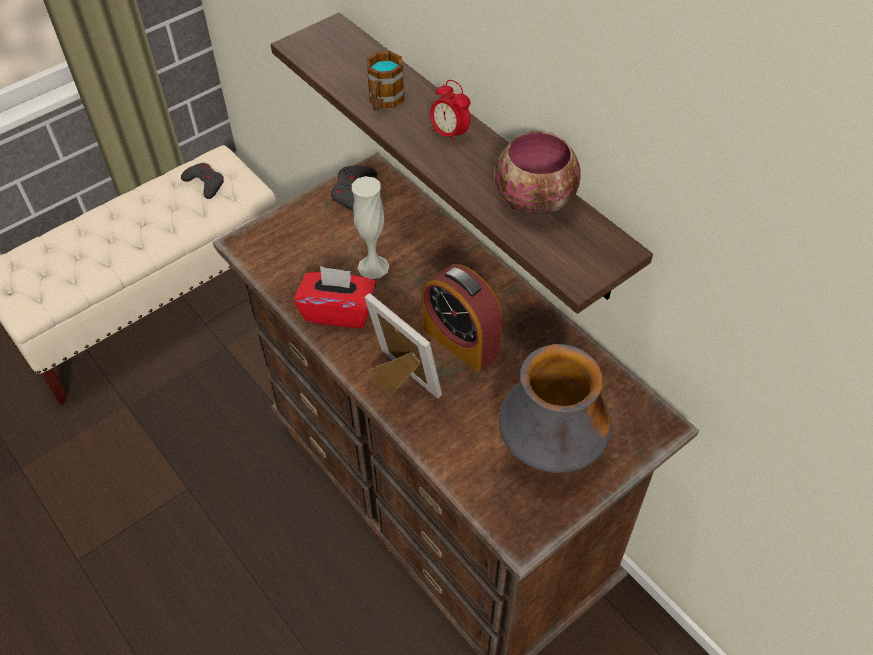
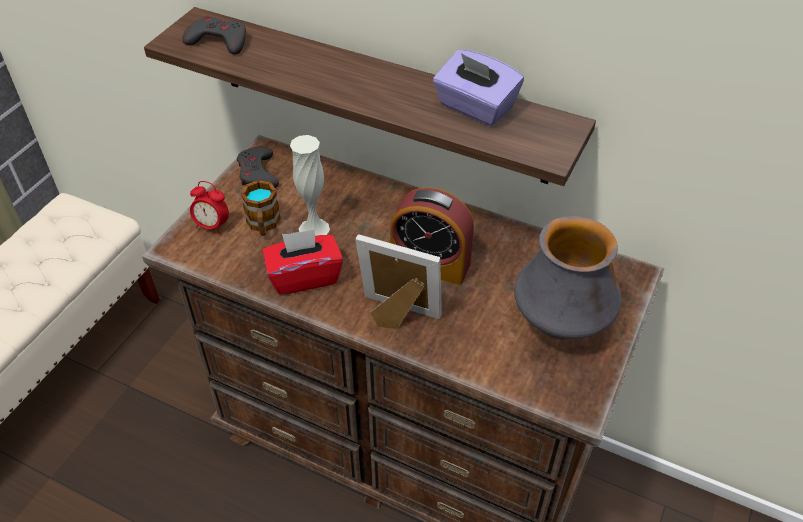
camera: 25 degrees left, 5 degrees down
grey game controller [181,163,224,199] -> grey game controller moved to [182,16,246,54]
mug [366,51,404,111] -> mug moved to [241,180,281,236]
alarm clock [430,80,470,145] -> alarm clock moved to [190,181,229,234]
bowl [495,131,581,215] -> purple tissue box [433,50,524,126]

